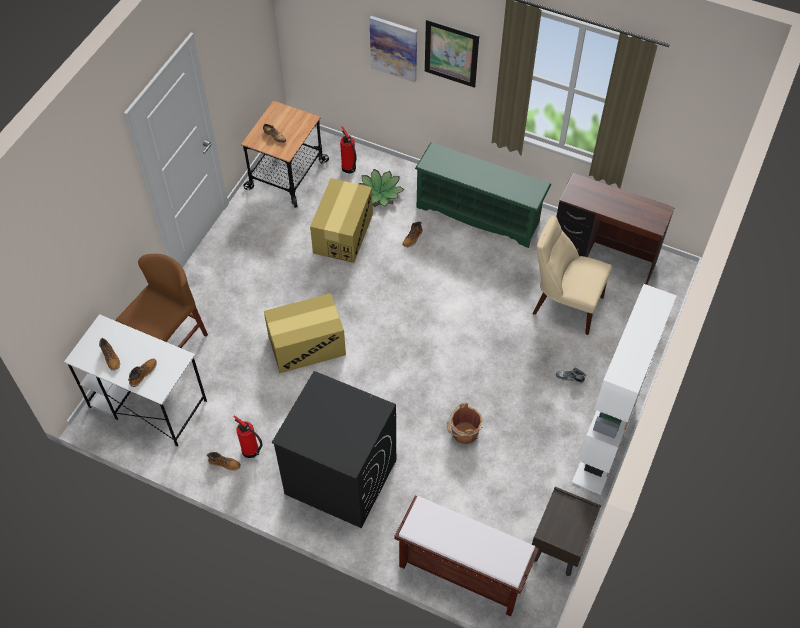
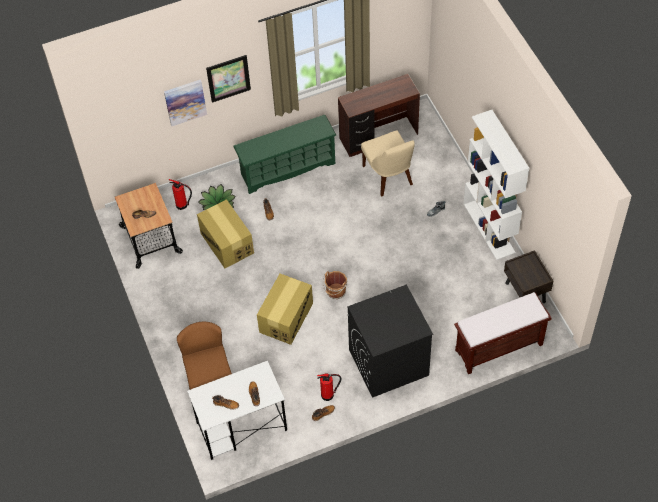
camera: 45 degrees left, 0 degrees up
brown bucket [447,403,482,445] -> brown bucket moved to [323,271,347,299]
beige chair [532,216,612,335] -> beige chair turned 90 degrees counterclockwise [361,130,415,197]

